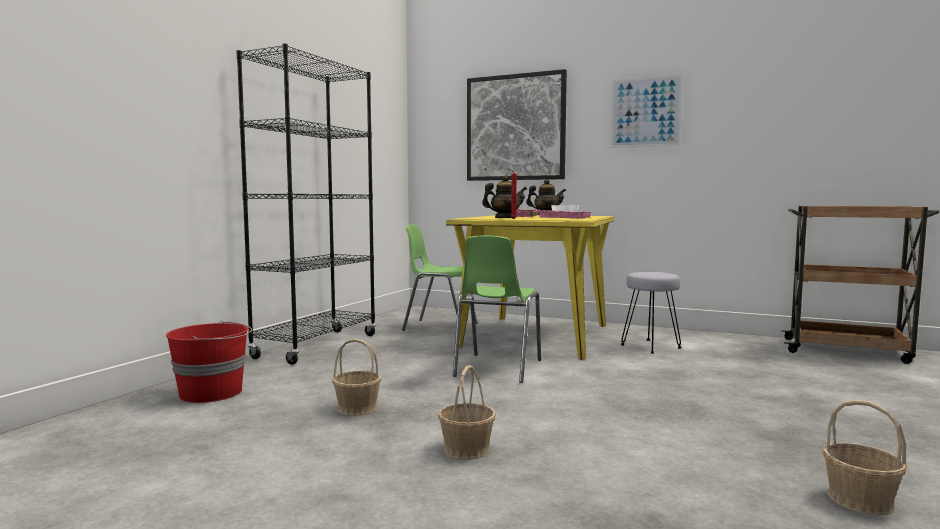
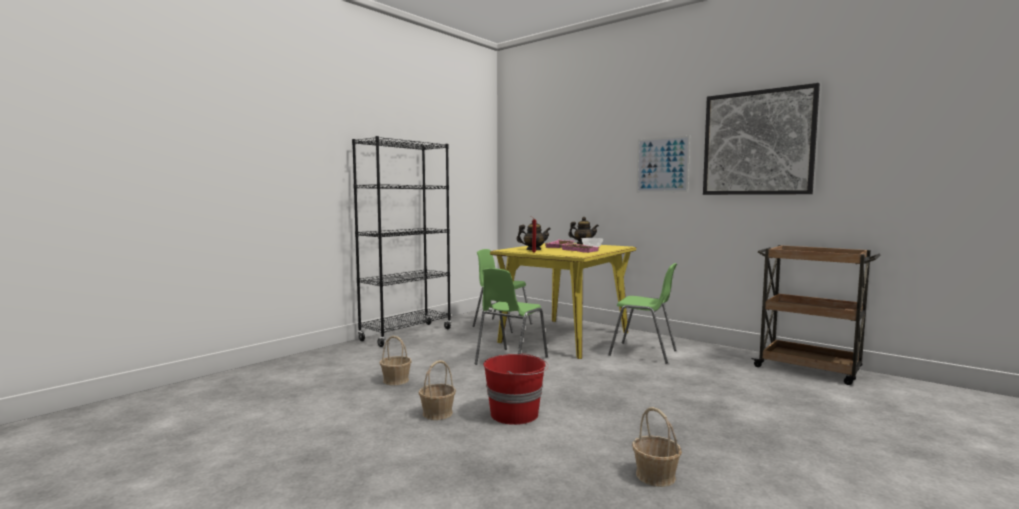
camera: 15 degrees right, 0 degrees up
red bucket [166,321,252,403] -> red bucket moved to [483,352,548,425]
picture [467,69,567,181] -> picture moved to [703,83,820,195]
grey stool [620,272,681,354] -> green chair [608,263,677,363]

